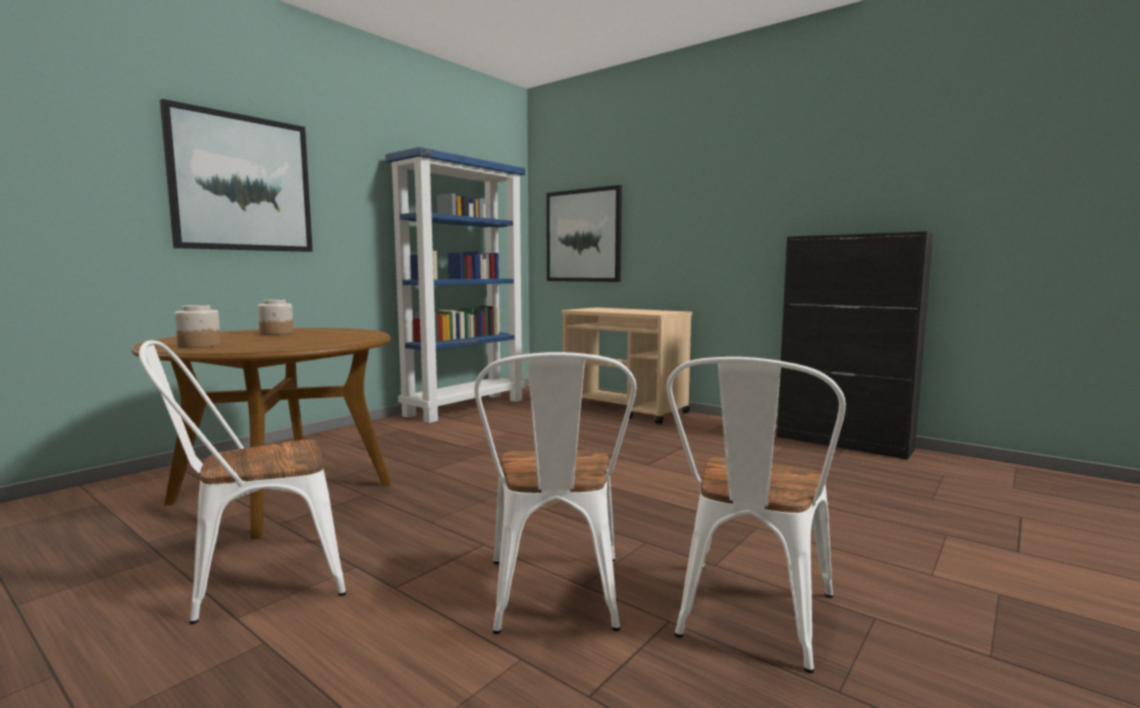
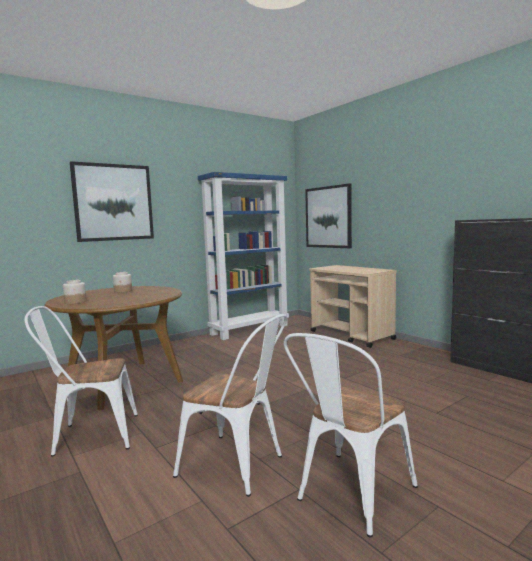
camera: 15 degrees right, 0 degrees up
white chair [474,352,636,634] -> white chair turned 75 degrees counterclockwise [173,314,287,497]

